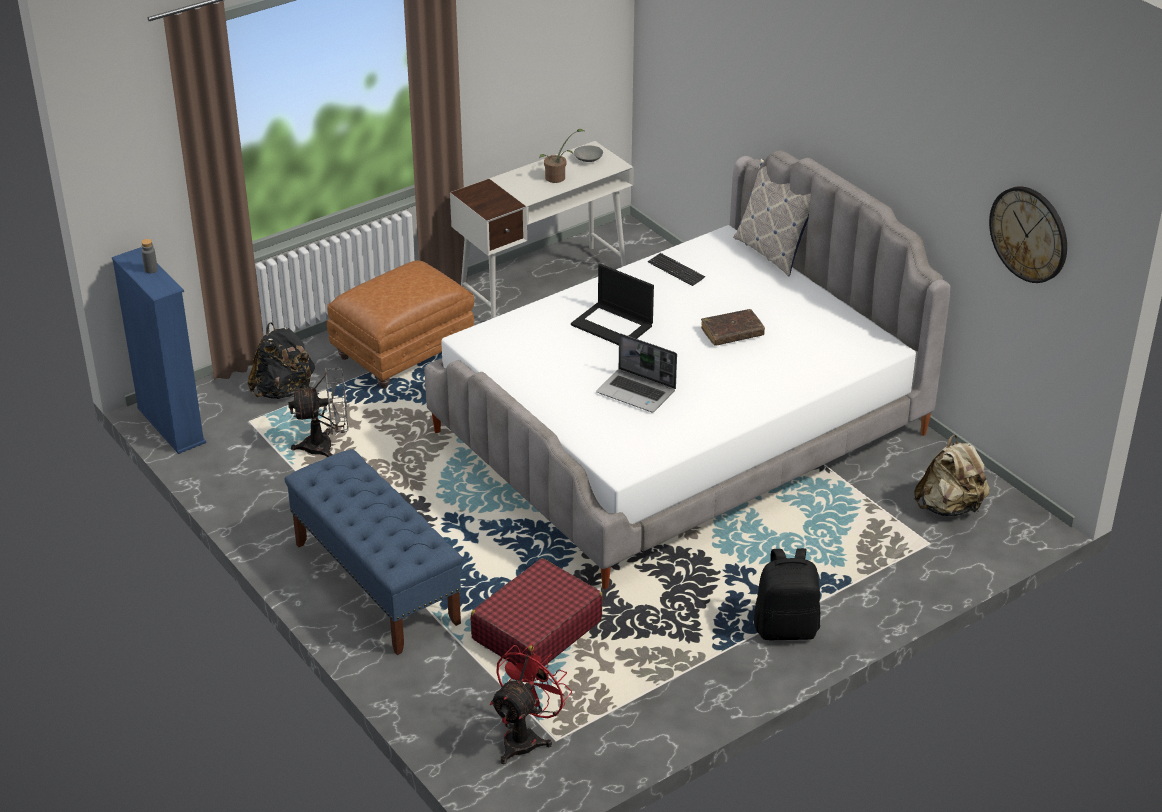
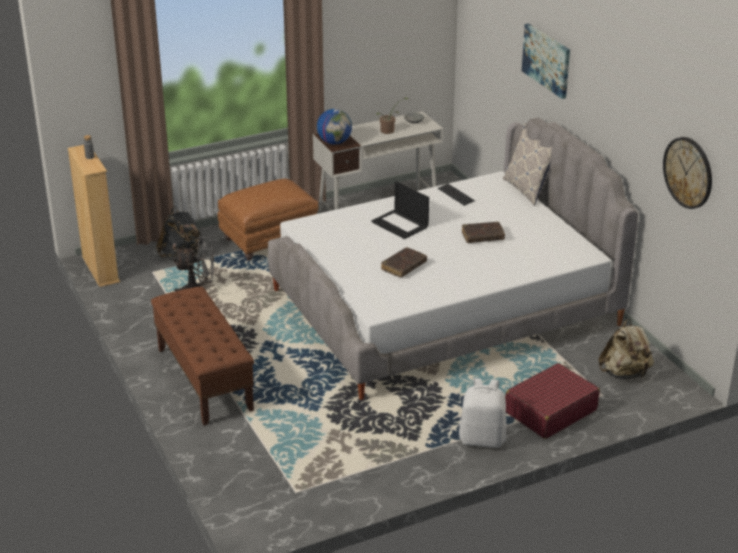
camera: 10 degrees right, 5 degrees down
blue bookcase [112,247,206,454] -> beige bookcase [68,145,120,287]
blue bench [284,449,462,655] -> brown bench [151,287,254,426]
red suitcase [471,558,603,667] -> red suitcase moved to [505,363,600,439]
red fan [490,644,572,764] -> none
laptop [596,334,677,412] -> brown book [381,247,427,277]
black backpack [754,548,820,640] -> white backpack [459,378,506,448]
none -> globe [317,109,352,144]
none -> picture [522,23,570,99]

